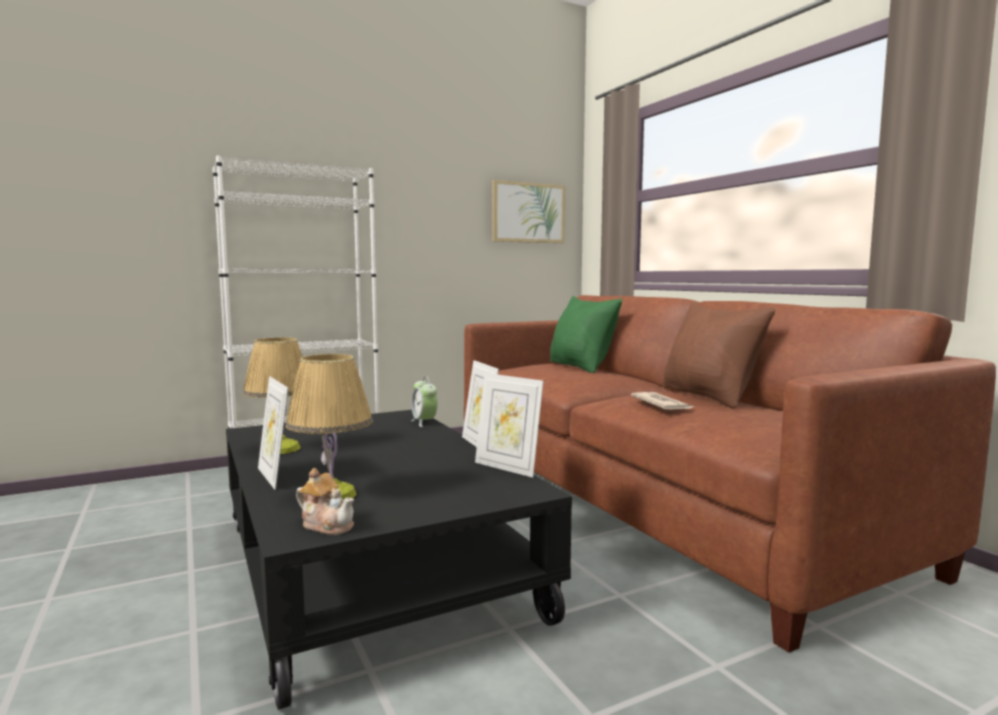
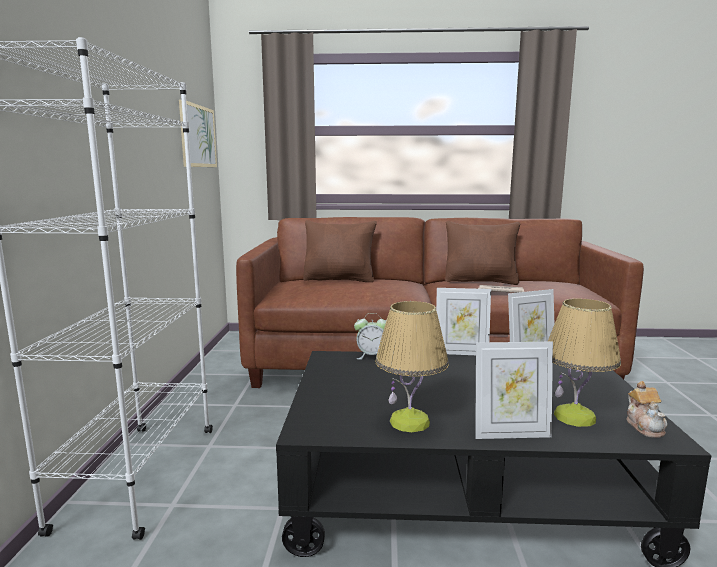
camera: 60 degrees left, 5 degrees up
teapot [296,468,354,535] -> teapot turned 120 degrees clockwise [626,381,667,438]
green pillow [550,296,622,373] -> brown pillow [303,220,377,282]

